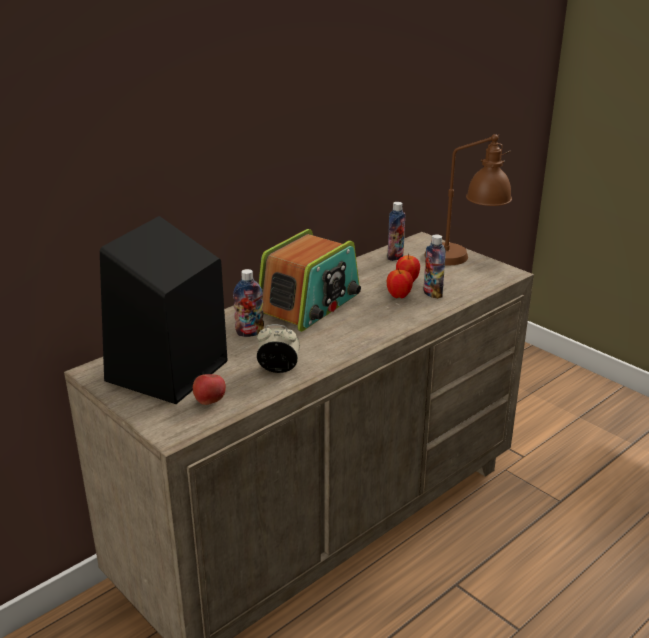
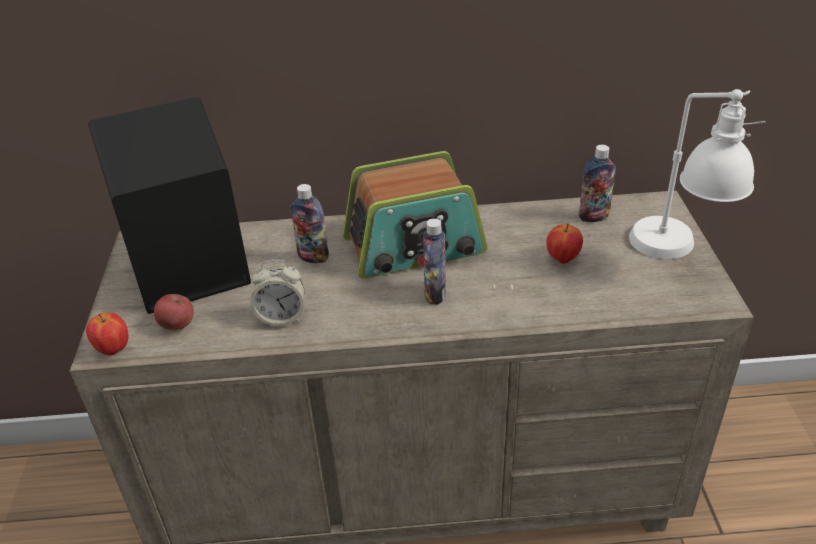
camera: 40 degrees right, 10 degrees up
alarm clock [257,324,300,373] -> alarm clock turned 135 degrees clockwise [250,260,304,326]
apple [387,268,413,298] -> apple moved to [86,313,129,356]
bottle [423,234,446,299] -> bottle moved to [423,218,446,305]
brown table lamp [424,134,512,265] -> white table lamp [629,89,765,259]

